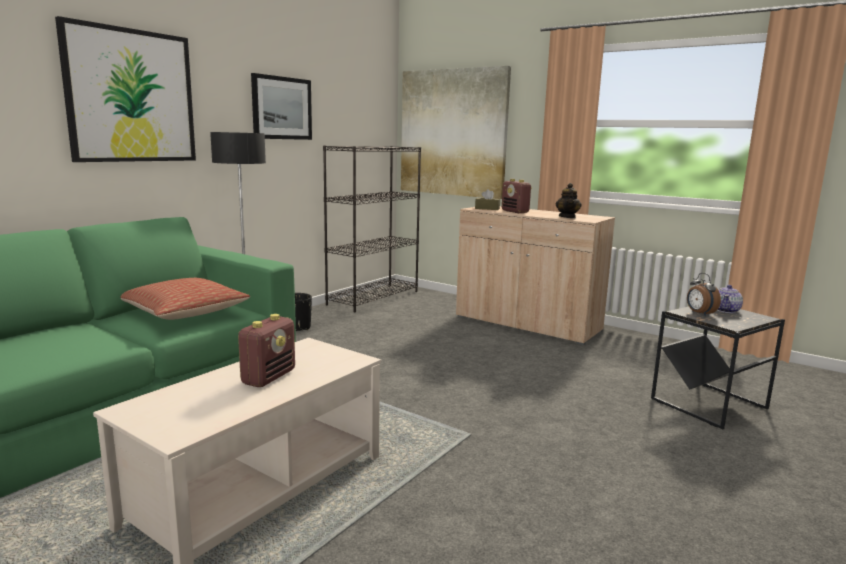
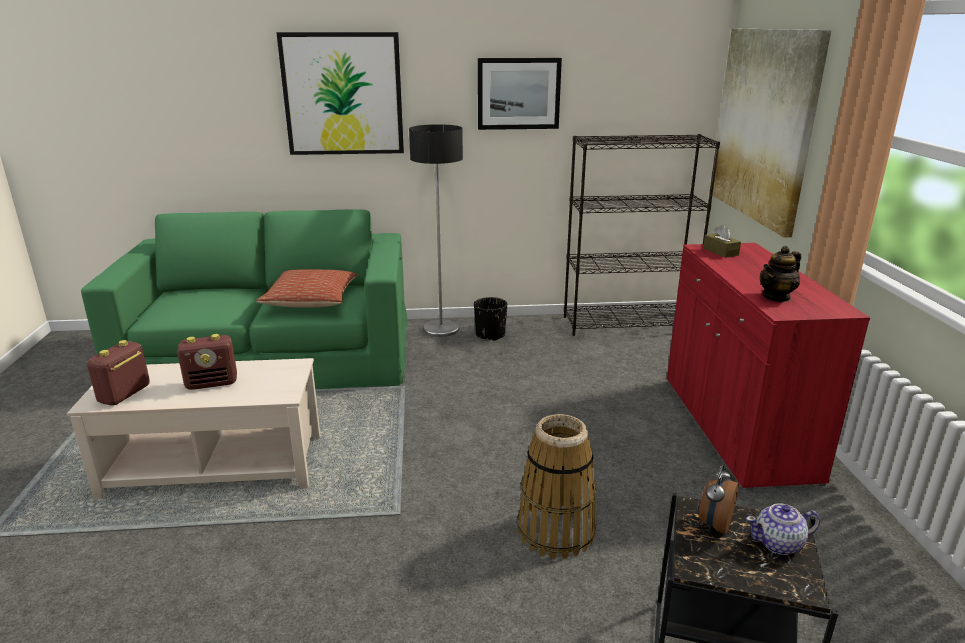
camera: 50 degrees right, 10 degrees up
beige cabinet [456,206,615,345] -> red cabinet [667,243,870,490]
radio [502,179,532,213] -> radio moved to [87,340,150,406]
none -> basket [517,414,596,559]

